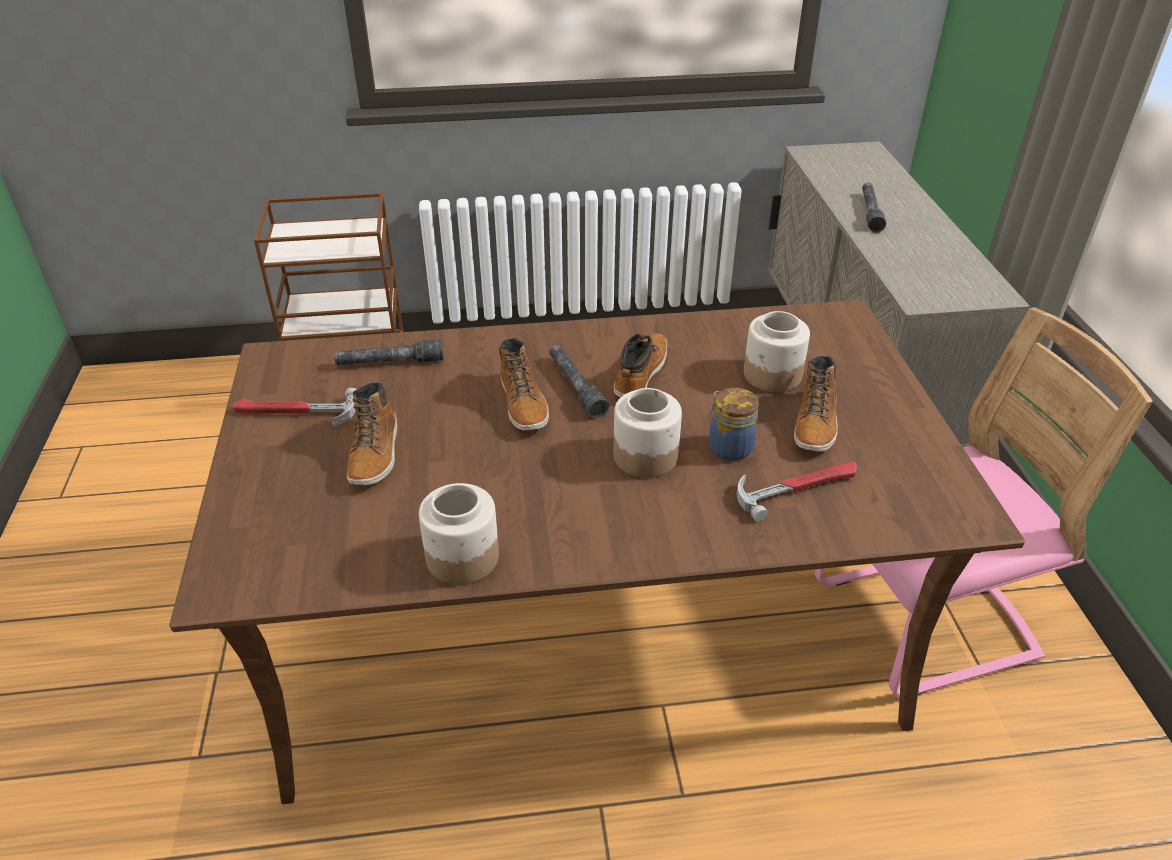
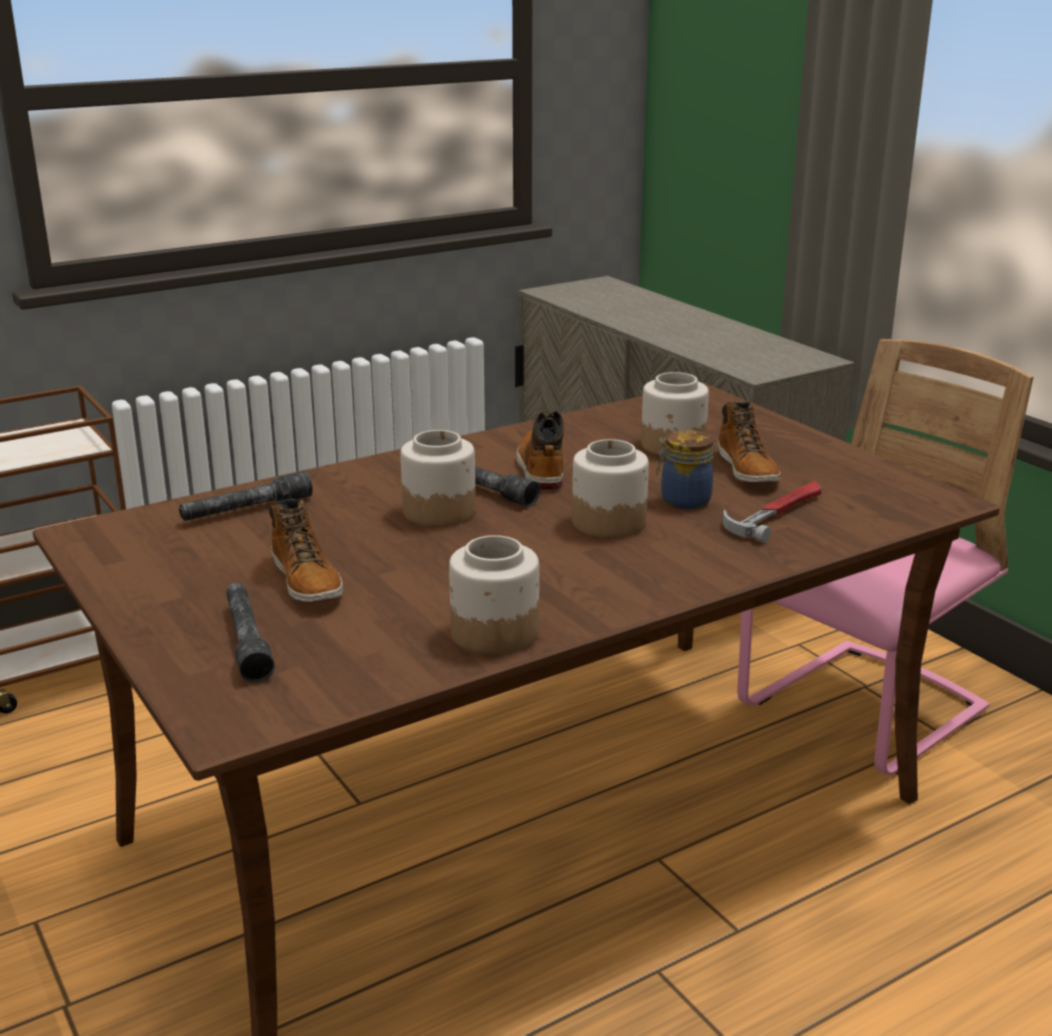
camera: 25 degrees left, 15 degrees down
hammer [233,388,357,426] -> none
boot [499,338,549,431] -> jar [401,430,476,527]
grey flashlight [862,183,886,233] -> grey flashlight moved to [226,583,274,683]

